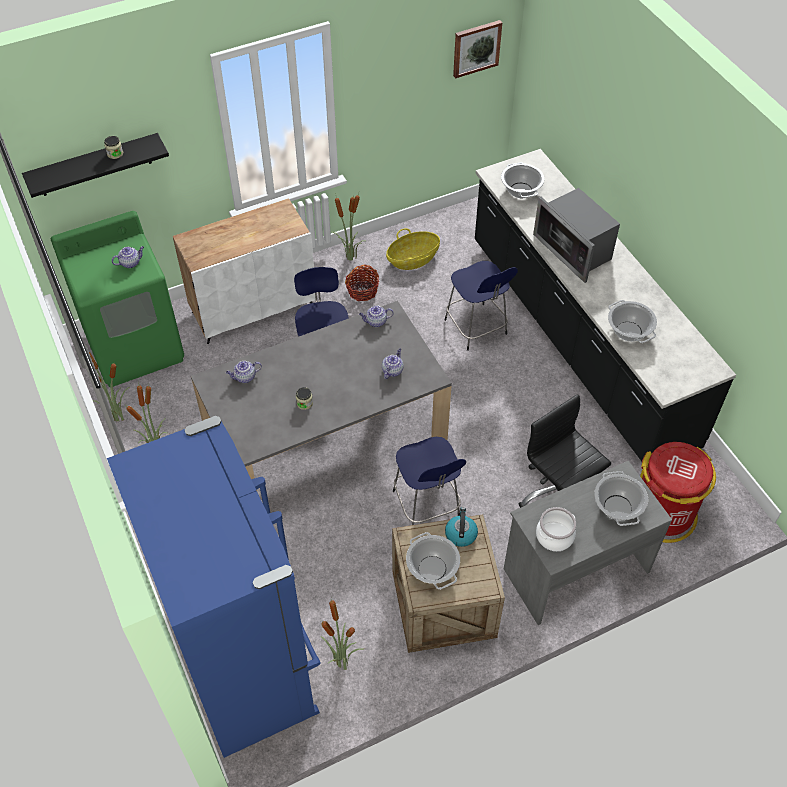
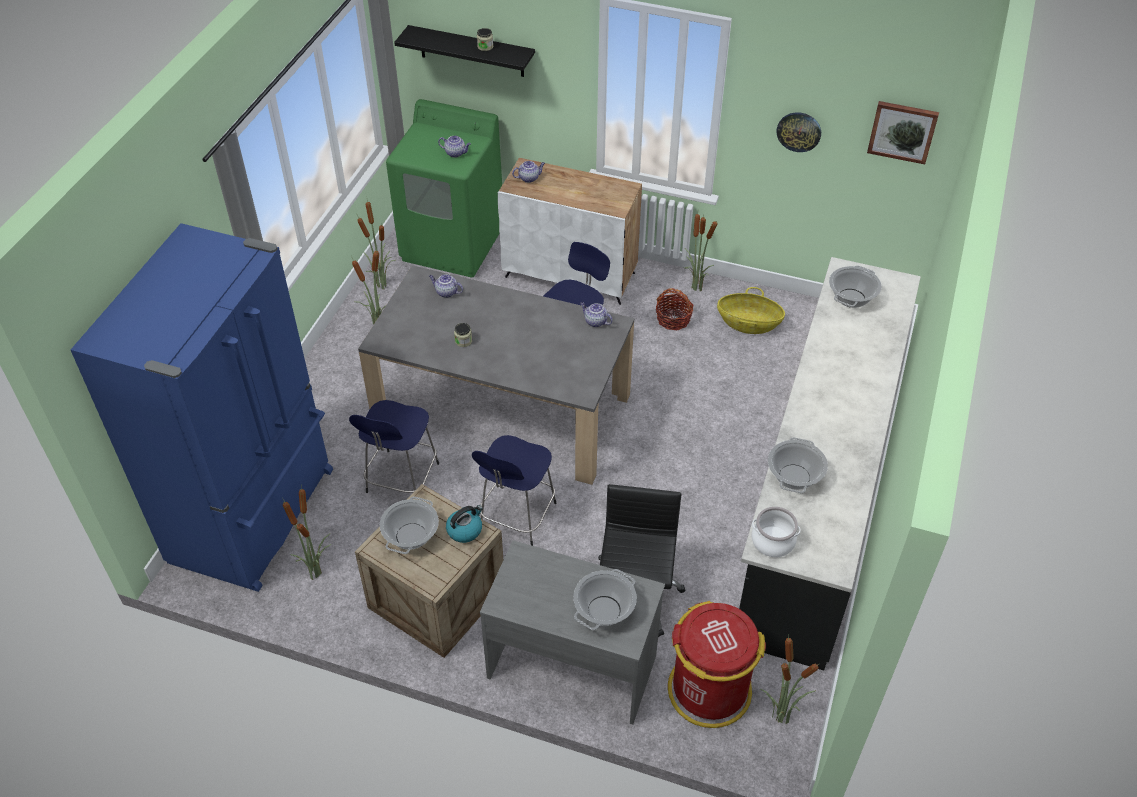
camera: 45 degrees right, 5 degrees down
teapot [382,349,404,379] -> teapot moved to [512,161,545,183]
blue stool [445,261,518,351] -> blue stool moved to [349,400,439,493]
microwave [533,188,620,283] -> none
cooking pot [536,507,576,551] -> cooking pot moved to [752,507,800,557]
none -> potted plant [760,633,819,724]
none -> wall clock [777,112,821,152]

